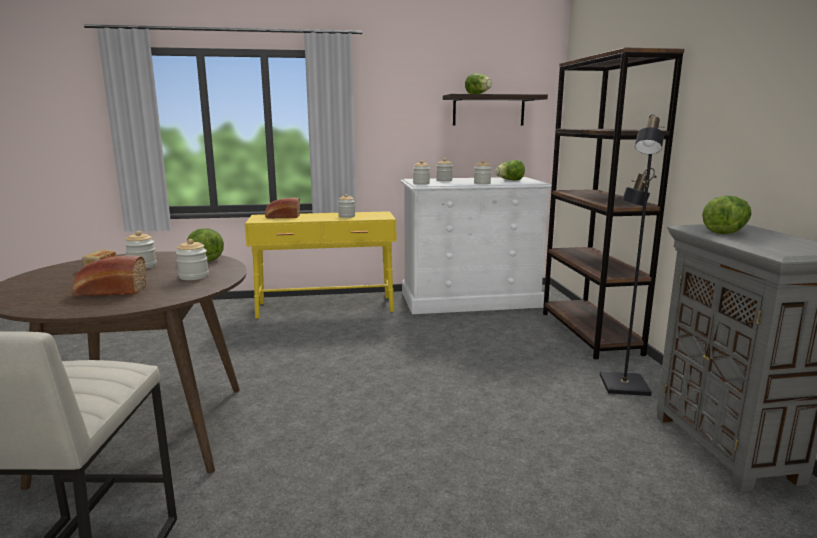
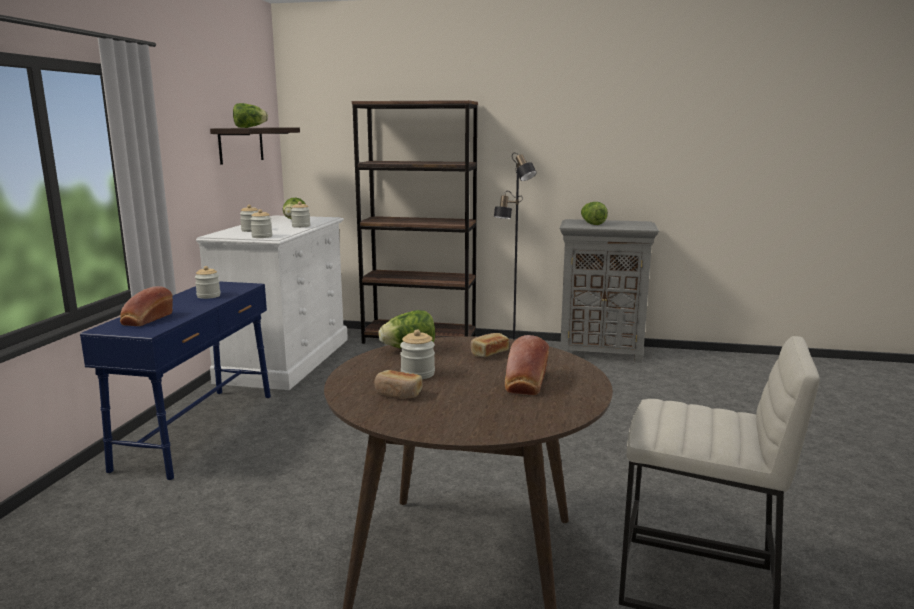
camera: 70 degrees left, 0 degrees up
jar [176,239,209,280] -> bread [471,333,509,357]
yellow console table [245,211,397,319] -> blue console table [80,281,271,480]

